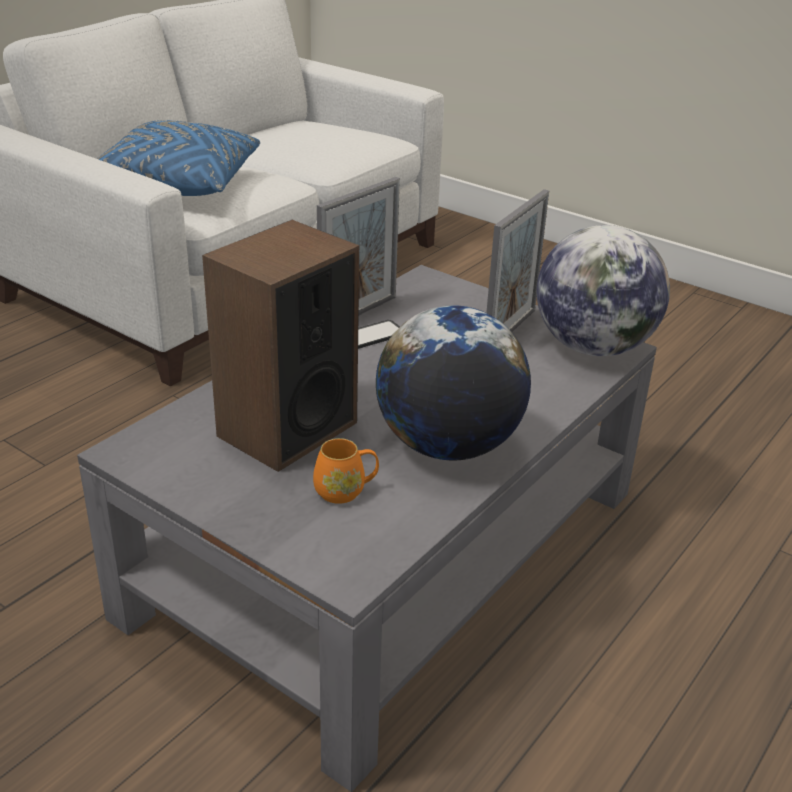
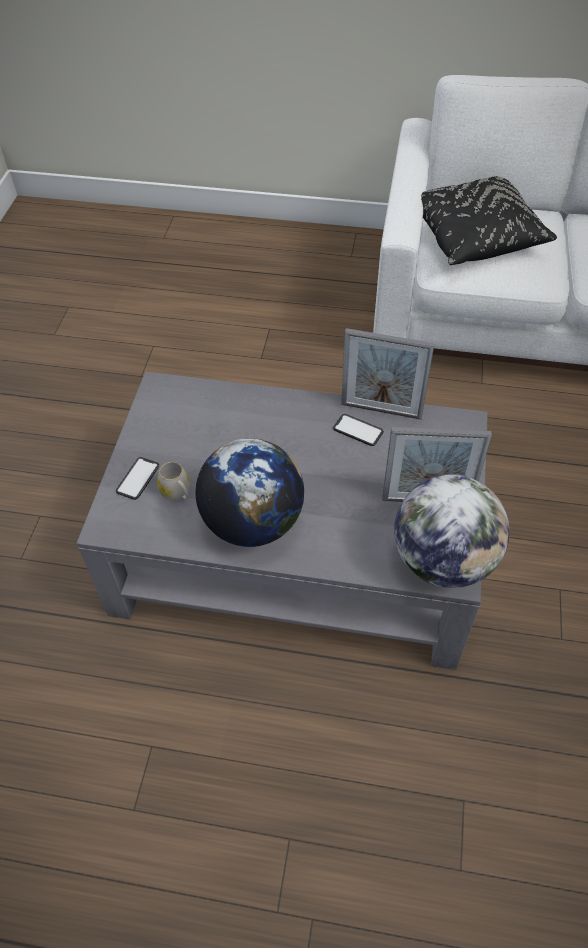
camera: 65 degrees right, 20 degrees up
blue pillow [97,120,260,196] -> black pillow [421,176,557,265]
speaker [202,220,359,472] -> none
orange mug [313,438,379,504] -> white mug [157,462,190,501]
none -> phone [116,457,159,500]

